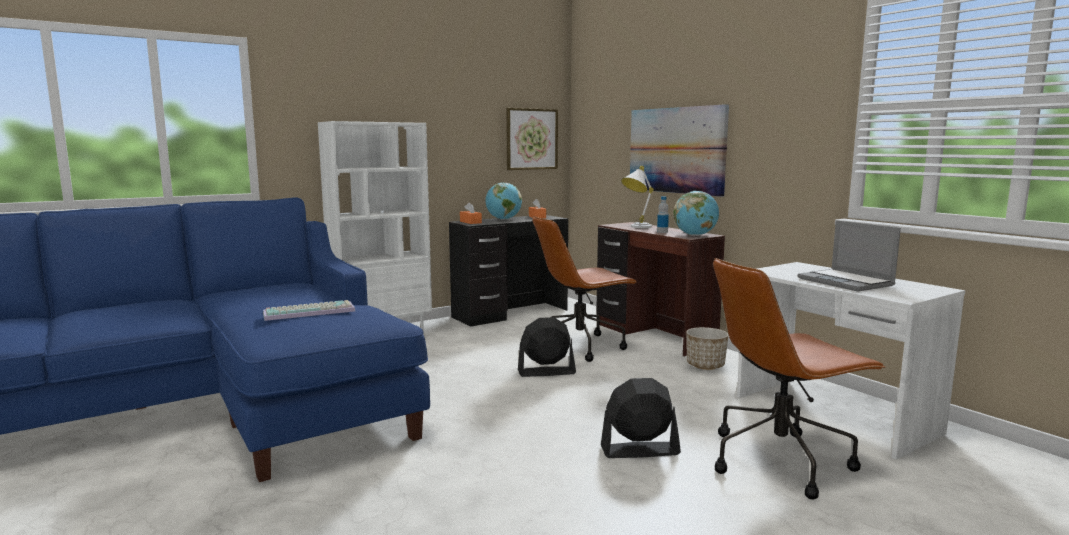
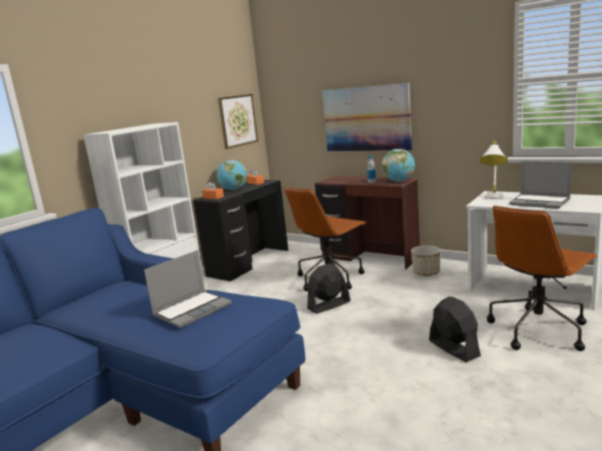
camera: 20 degrees left, 5 degrees up
keyboard [263,300,355,321] -> laptop [144,250,232,328]
black fan [601,378,681,458] -> black fan turned 90 degrees clockwise [429,297,481,362]
white table lamp [621,166,654,228] -> white table lamp moved to [479,141,508,199]

